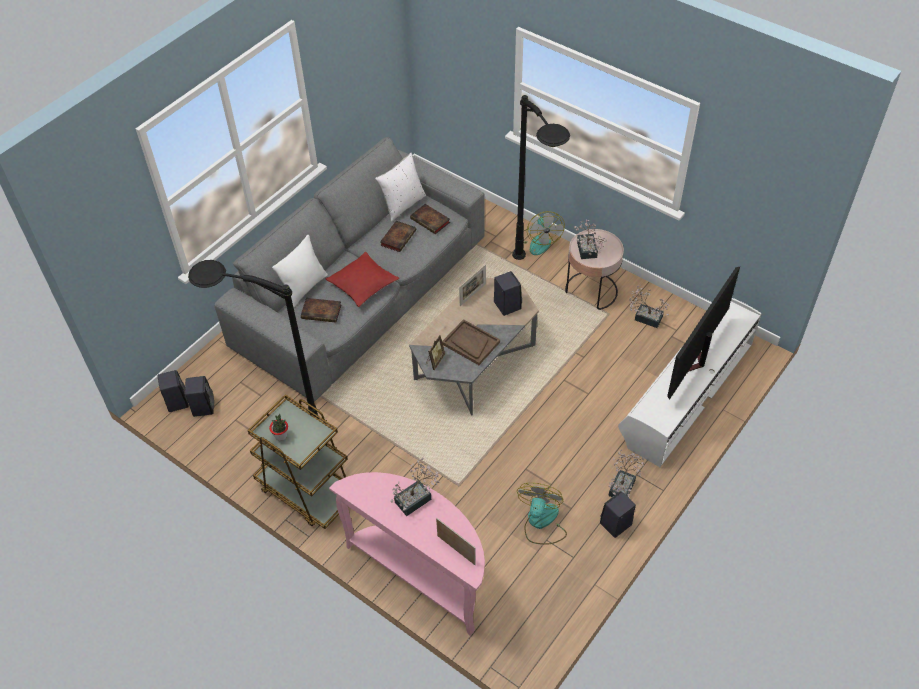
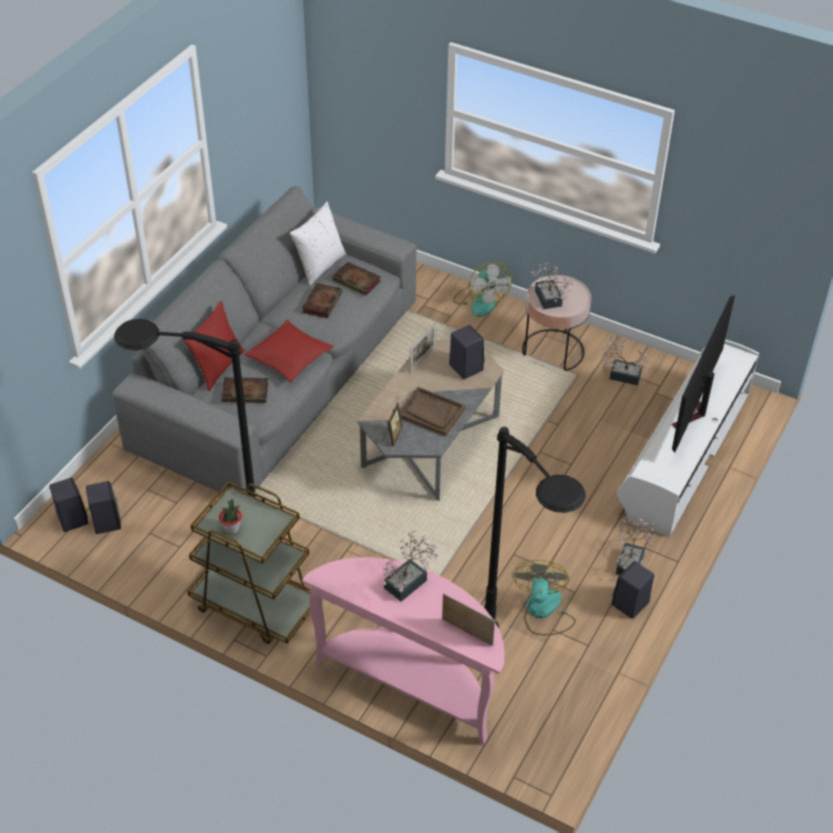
camera: 10 degrees left, 5 degrees down
white pillow [272,234,328,307] -> red pillow [184,301,244,391]
black floor lamp [512,95,570,260] -> black floor lamp moved to [484,427,585,628]

